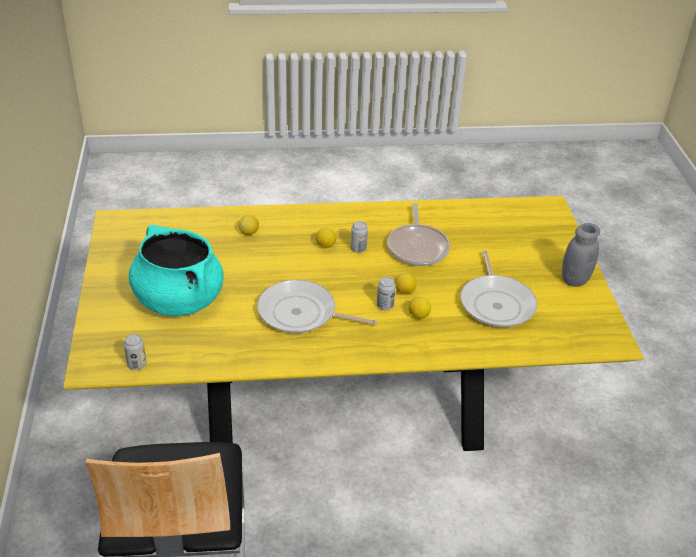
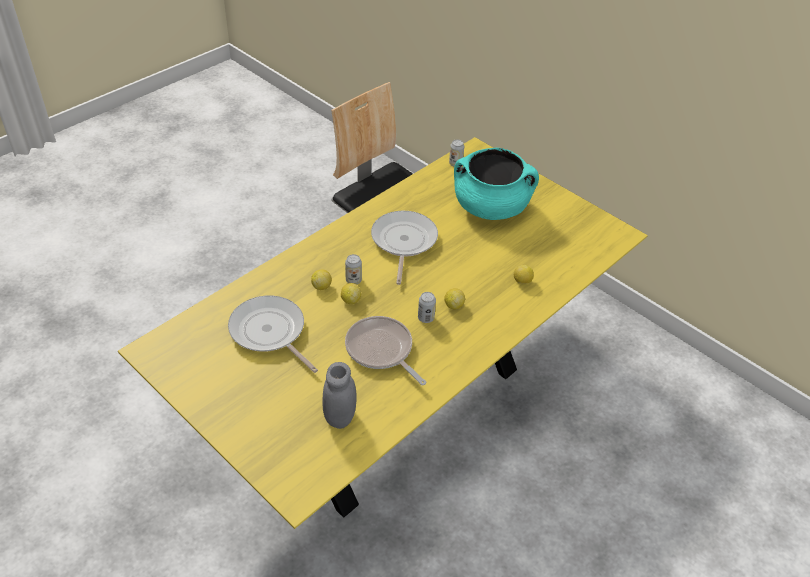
camera: 140 degrees right, 5 degrees up
frying pan [257,280,377,333] -> frying pan turned 60 degrees counterclockwise [371,211,438,285]
grey jar [562,223,600,287] -> grey jar moved to [322,362,357,429]

